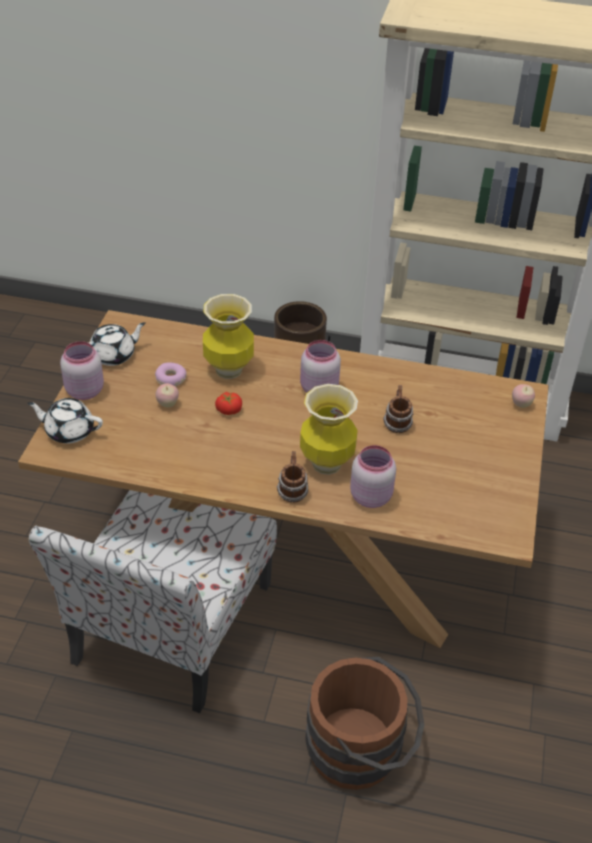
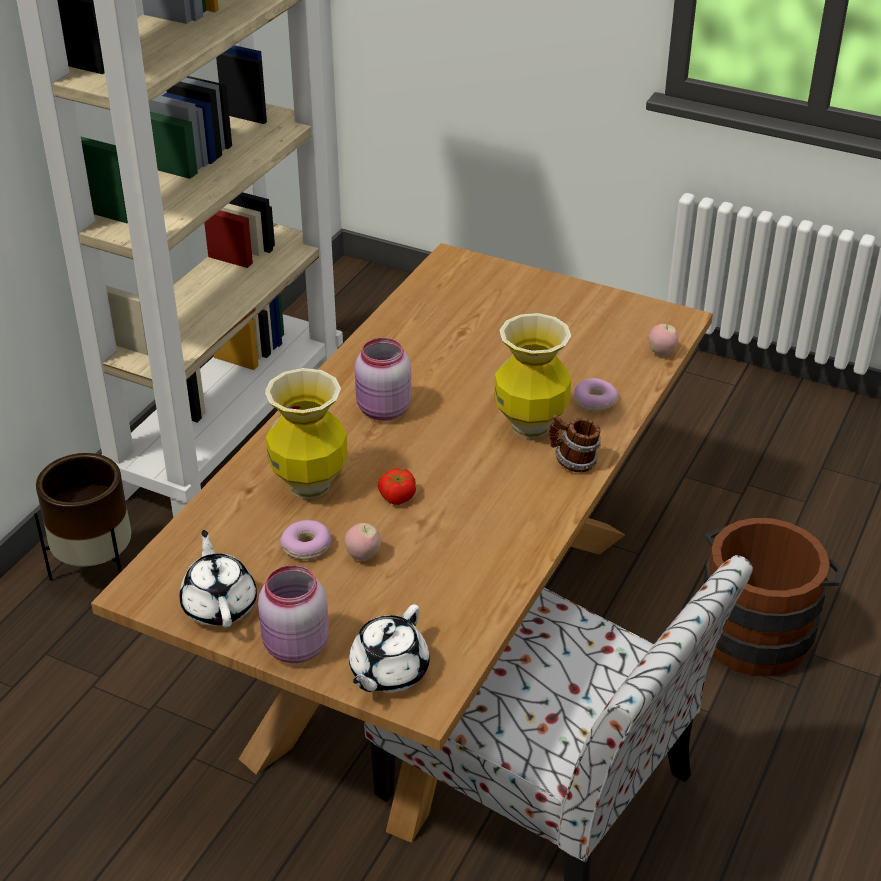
camera: 75 degrees left, 5 degrees down
pink jar [350,445,396,508] -> donut [574,378,618,412]
mug [383,385,414,433] -> none
apple [512,384,535,408] -> apple moved to [648,324,679,356]

